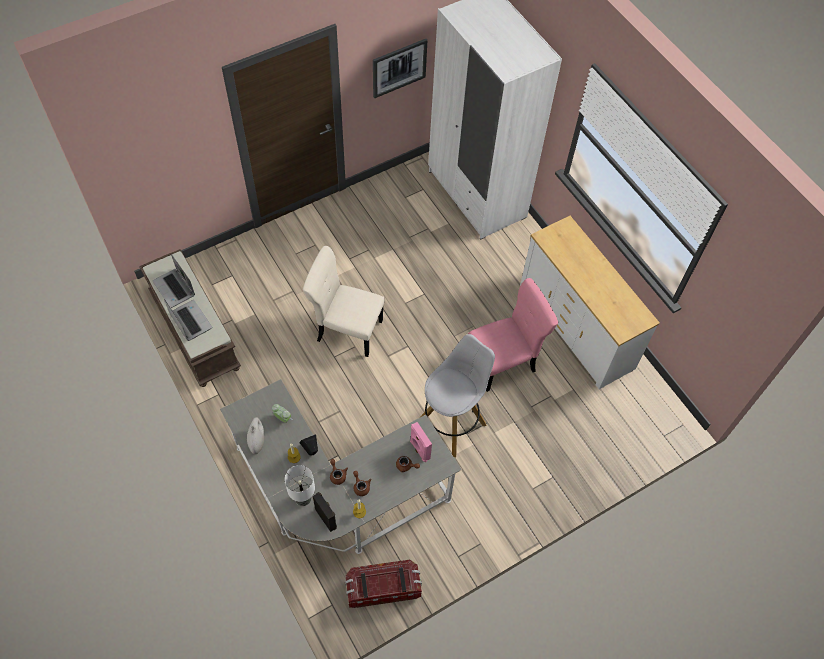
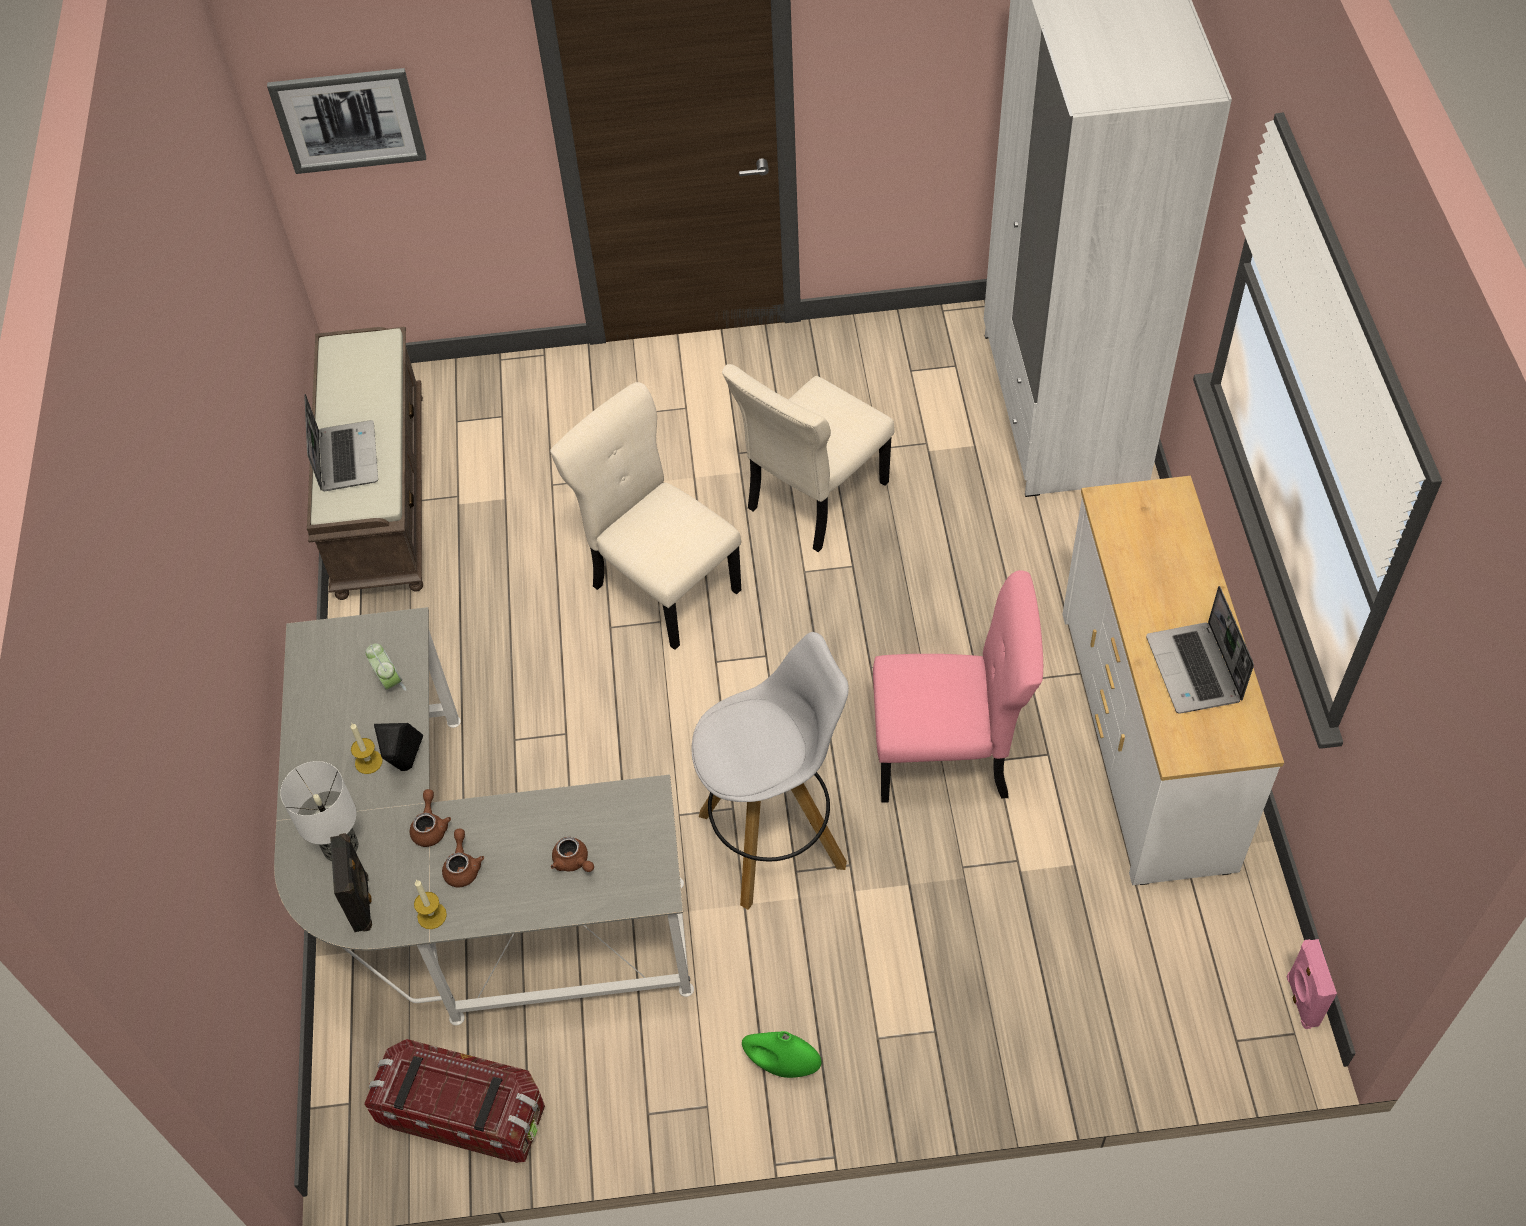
camera: 30 degrees right, 5 degrees down
laptop [153,254,195,308] -> laptop moved to [1146,586,1254,714]
white vase [247,417,264,454] -> none
picture [373,39,427,98] -> picture moved to [267,68,426,174]
pink speaker [410,422,432,462] -> pink speaker moved to [1286,939,1337,1029]
none -> beige chair [722,364,895,552]
none -> green vase [742,1031,821,1078]

